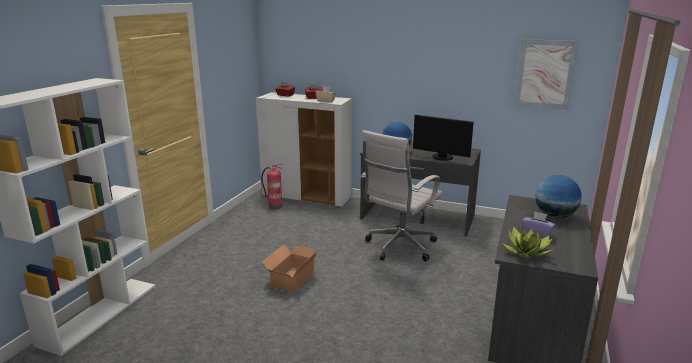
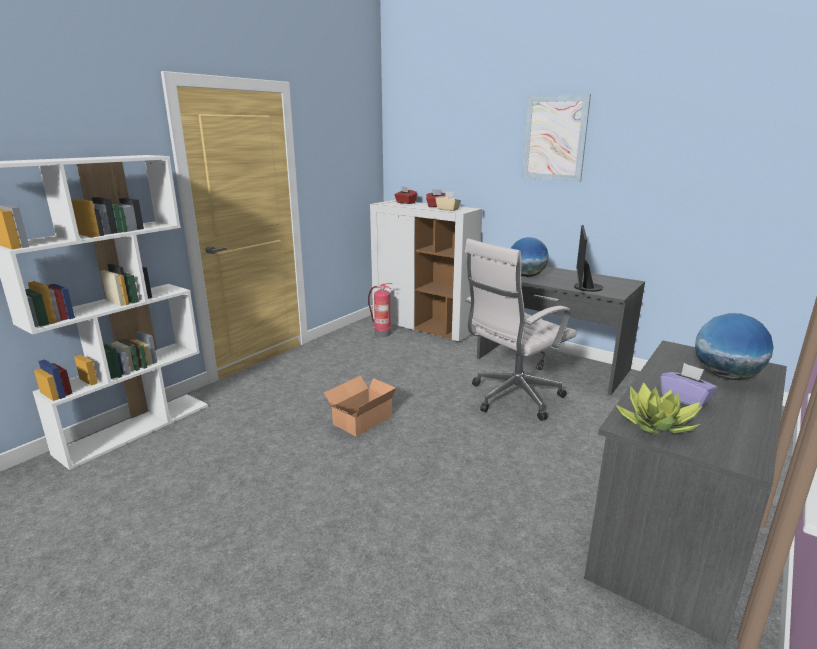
camera: 15 degrees right, 0 degrees up
monitor [413,115,474,161] -> monitor turned 60 degrees clockwise [574,225,603,292]
picture [514,39,579,109] -> picture moved to [522,94,591,182]

